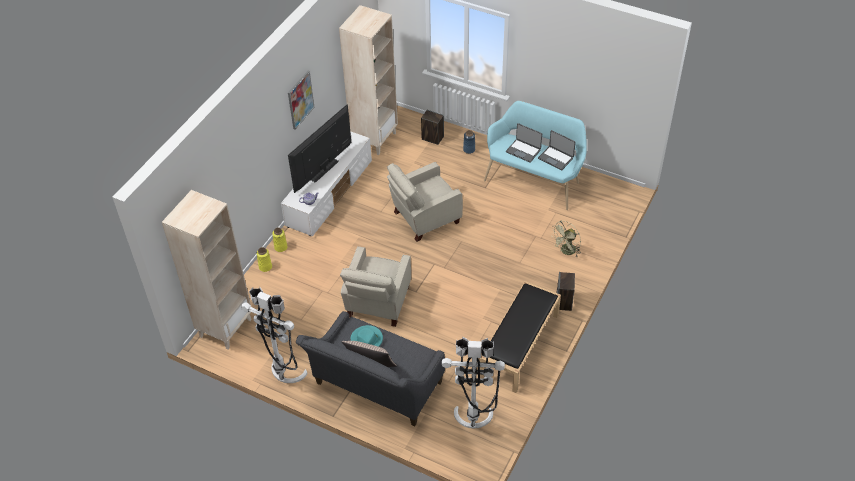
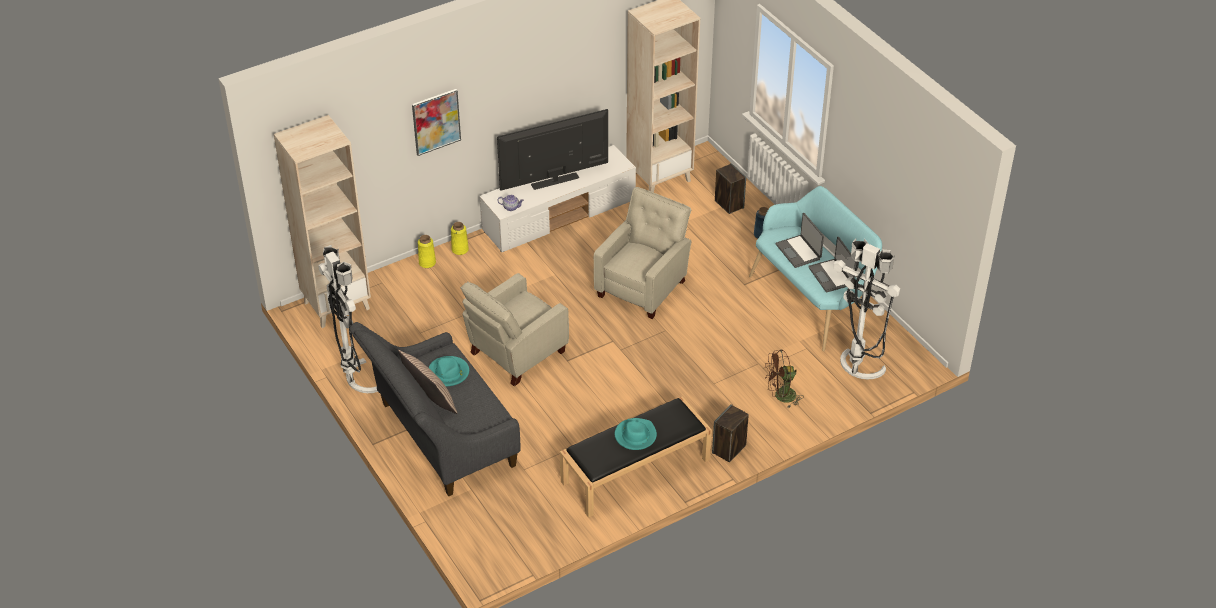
camera: 30 degrees right, 5 degrees down
picture [288,71,315,130] -> picture moved to [412,89,461,156]
beige armchair [387,162,463,242] -> beige armchair turned 120 degrees clockwise [594,187,691,319]
white floor lamp [442,337,505,428] -> white floor lamp moved to [833,239,900,379]
green fan [553,220,581,258] -> brown fan [765,349,804,408]
none -> turquoise hat [615,418,657,450]

